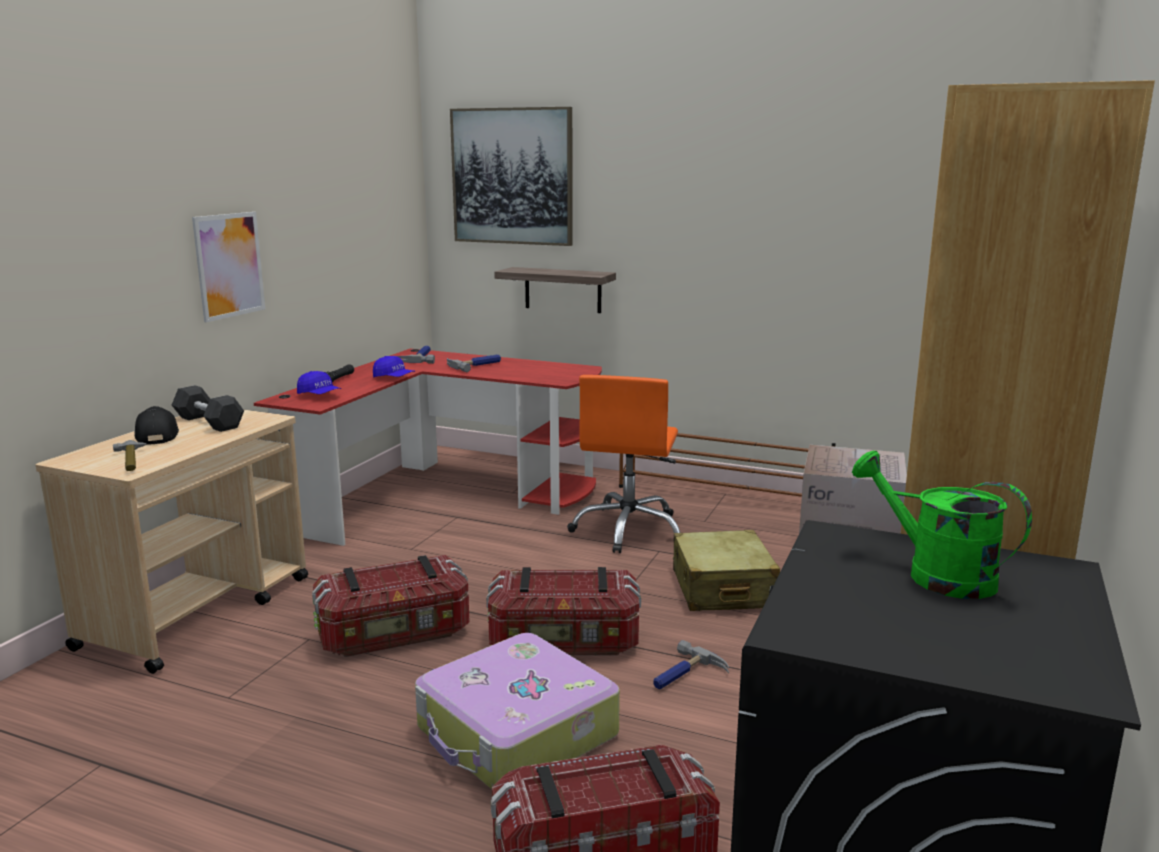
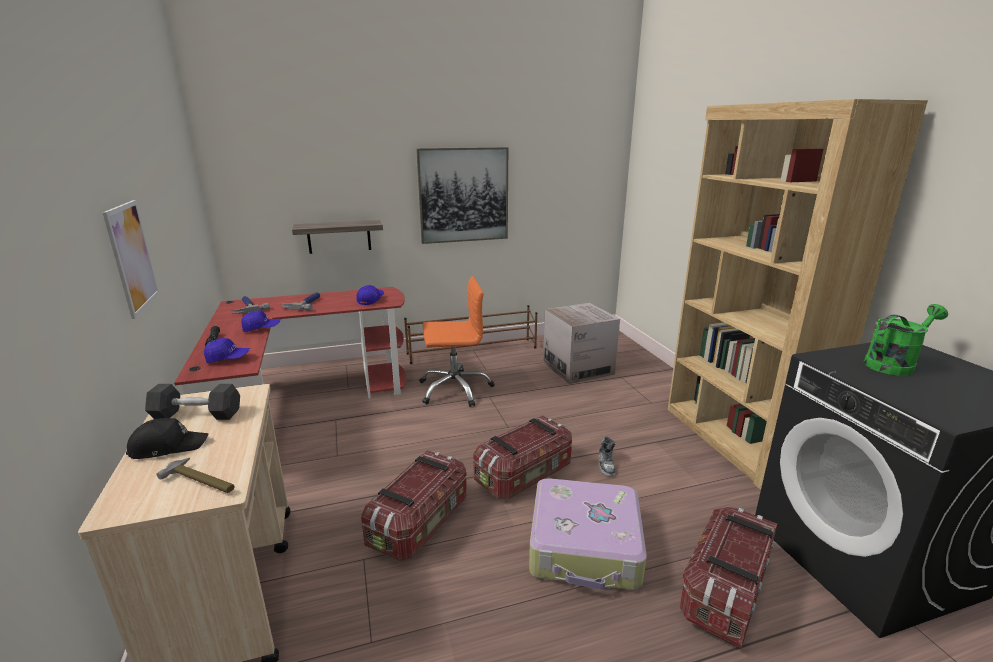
camera: 40 degrees left, 5 degrees up
black cap [134,406,179,445] -> black cap turned 135 degrees clockwise [126,418,209,459]
picture [450,107,573,246] -> picture moved to [416,147,508,244]
orange office chair [567,375,680,553] -> orange office chair turned 75 degrees counterclockwise [419,276,494,407]
hammer [653,640,729,689] -> shoe [599,437,616,476]
beige suitcase [673,530,780,611] -> none
green watering can [852,450,1032,599] -> green watering can turned 150 degrees clockwise [864,304,948,376]
none -> blue cap [357,285,384,305]

